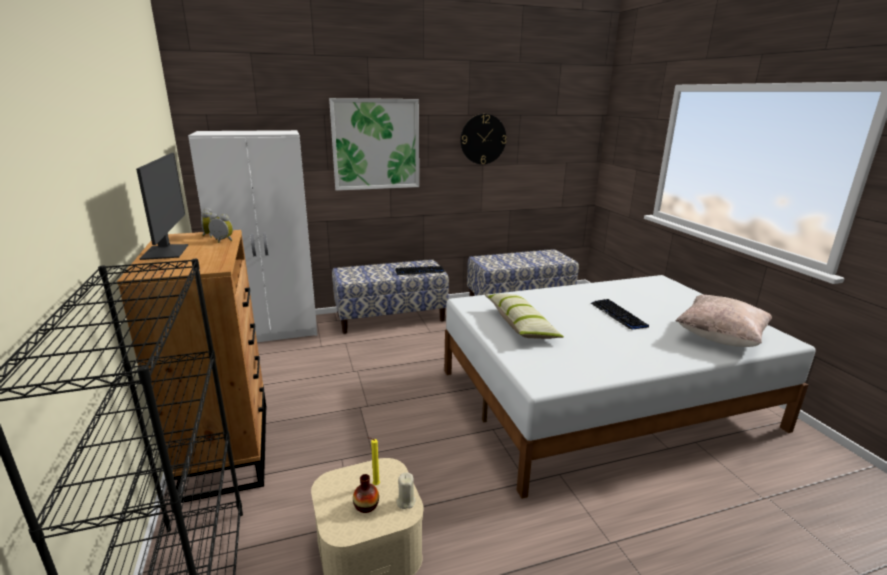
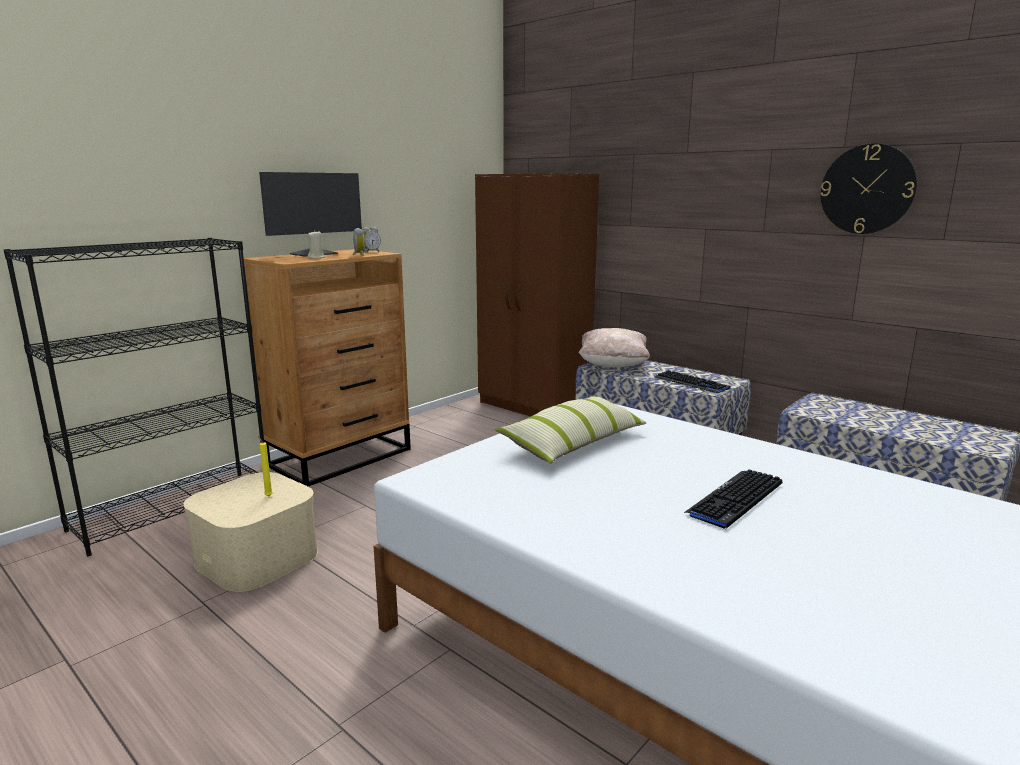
camera: 60 degrees right, 5 degrees down
white wardrobe [188,130,317,342] -> brown wardrobe [475,173,599,417]
picture [329,98,419,191] -> none
vase [353,474,379,513] -> none
beige candle [396,472,416,509] -> beige candle moved to [308,230,325,259]
beige pillow [675,295,772,347] -> beige pillow moved to [579,328,650,367]

